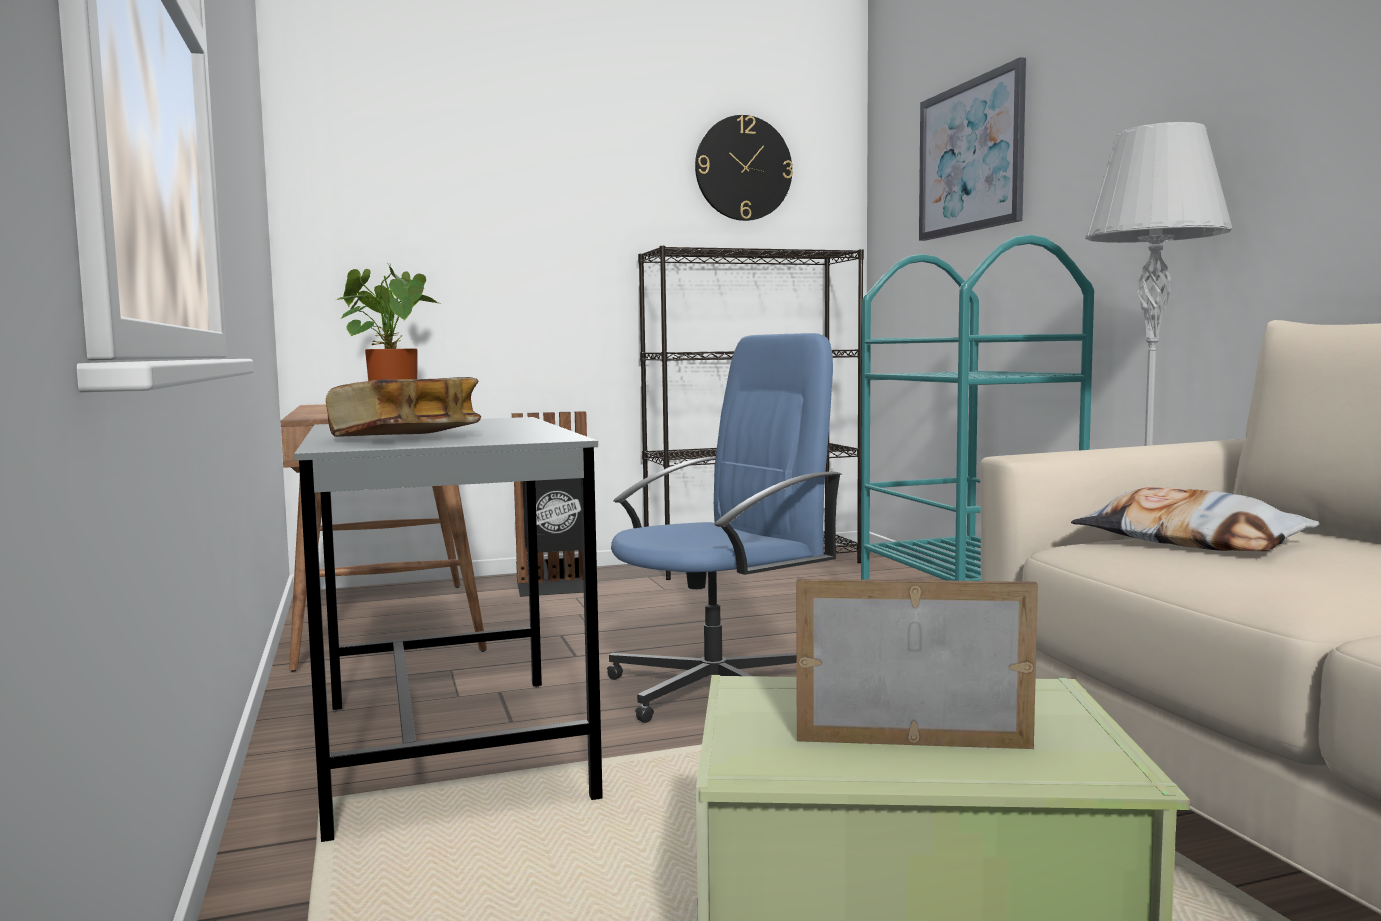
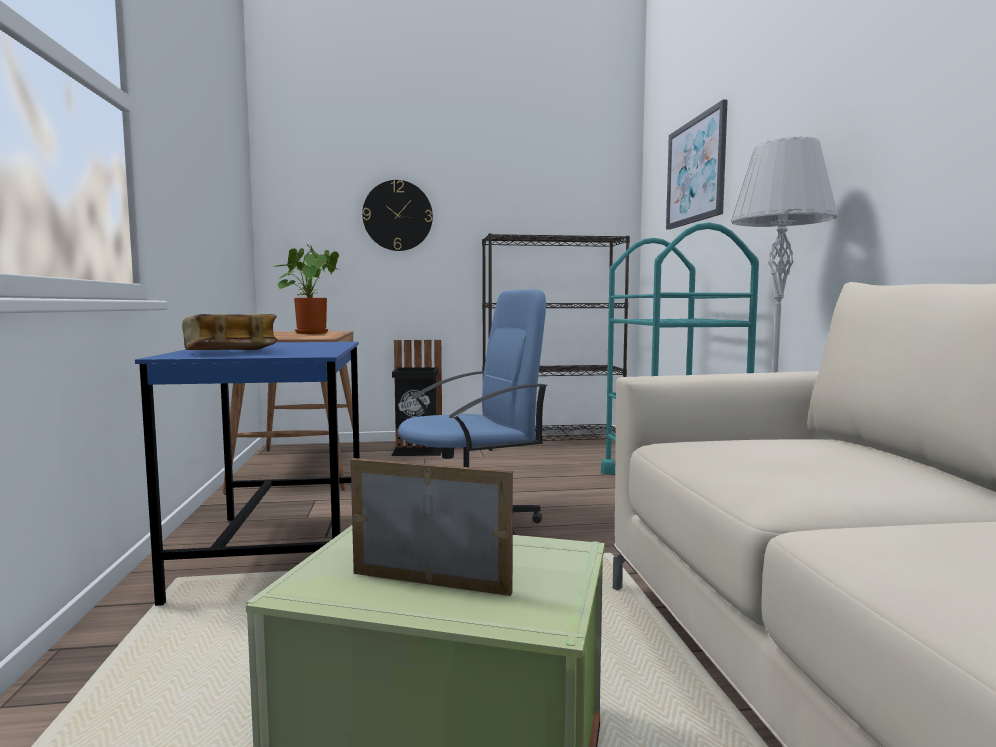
camera: 10 degrees right, 0 degrees up
grey desk [294,417,603,842] -> blue desk [135,342,360,606]
wall clock [695,115,793,221] -> wall clock moved to [362,180,433,251]
pillow [1071,487,1319,551] -> none

